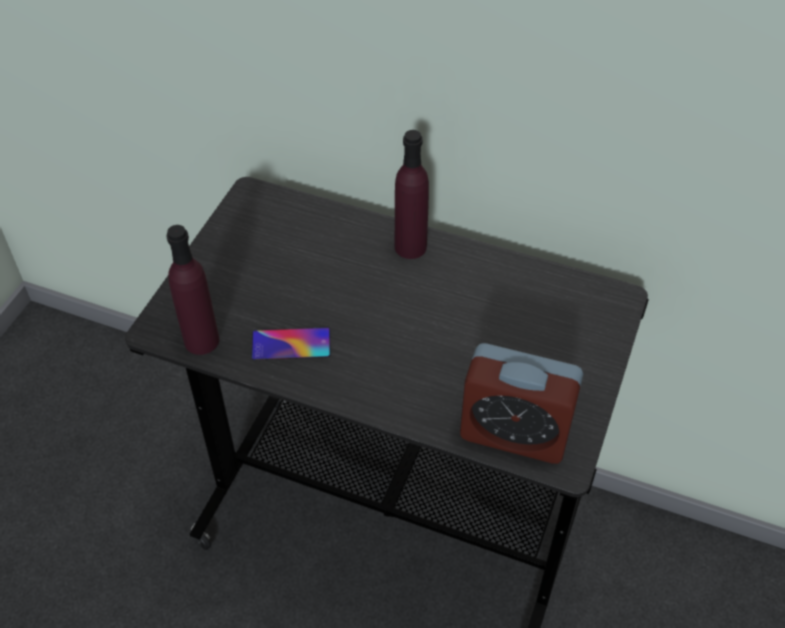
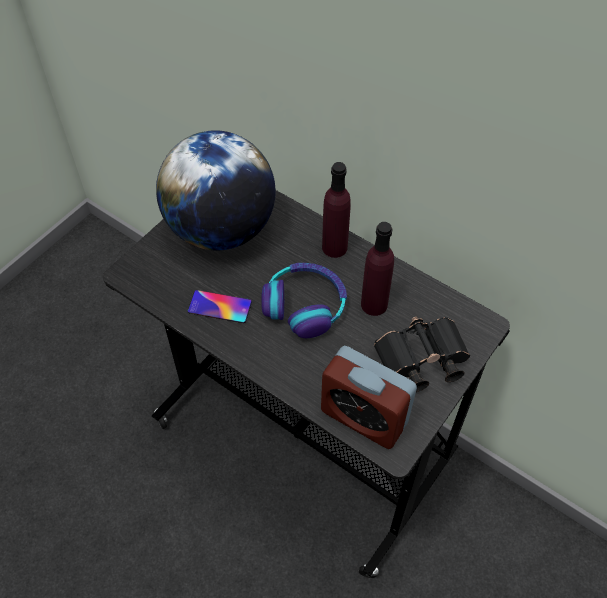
camera: 15 degrees right, 5 degrees up
purple bottle [166,225,219,355] -> purple bottle moved to [361,222,394,316]
none -> globe [156,130,276,251]
none -> headphones [261,263,347,338]
none -> black binoculars [374,317,470,392]

